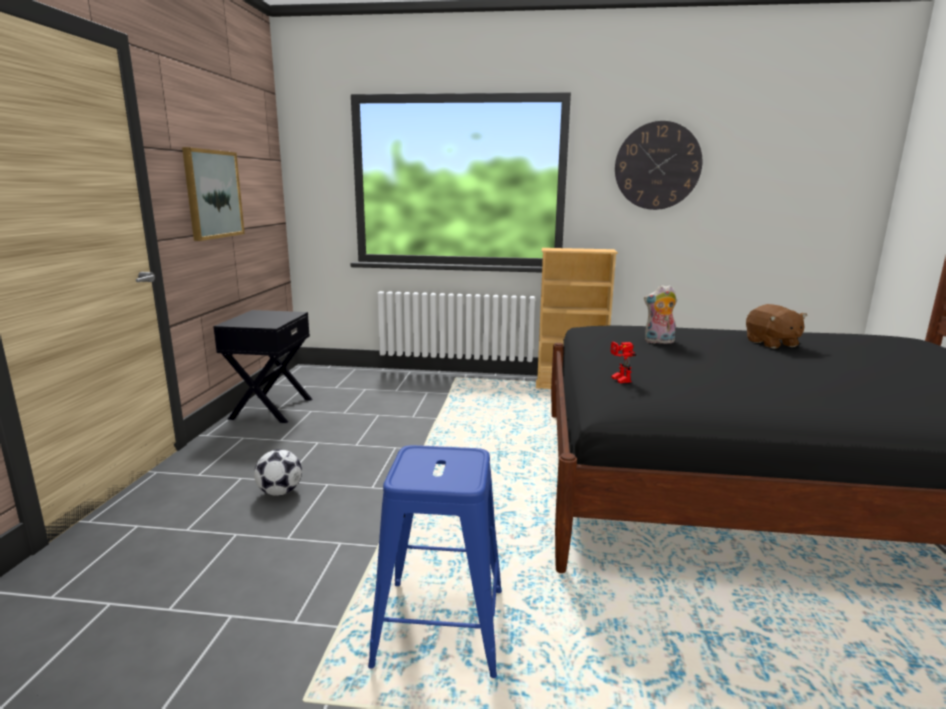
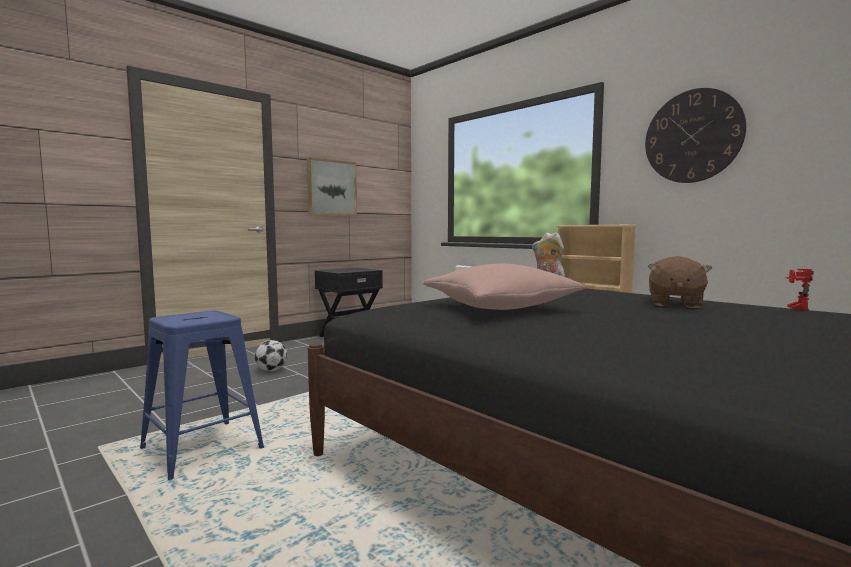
camera: 40 degrees right, 10 degrees down
toy robot [611,342,636,383] -> toy robot moved to [786,269,814,310]
none -> pink pillow [423,264,587,310]

